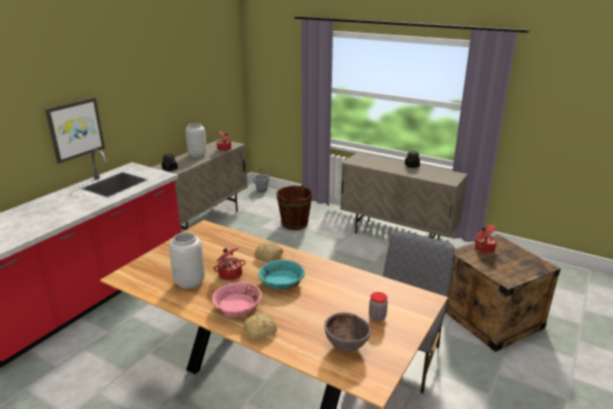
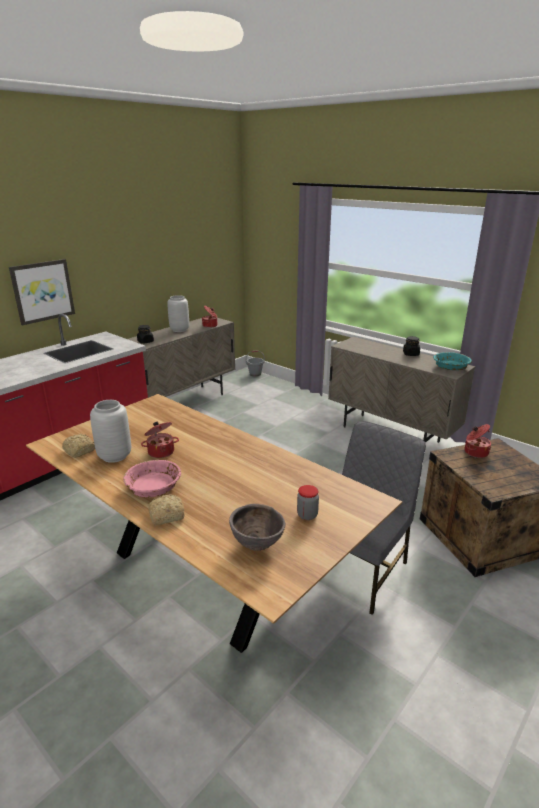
camera: 10 degrees right, 0 degrees up
bread [255,242,283,262] -> bread moved to [62,434,95,458]
turquoise bowl [258,260,305,290] -> turquoise bowl moved to [433,352,472,370]
brown bucket [276,185,313,230] -> none

